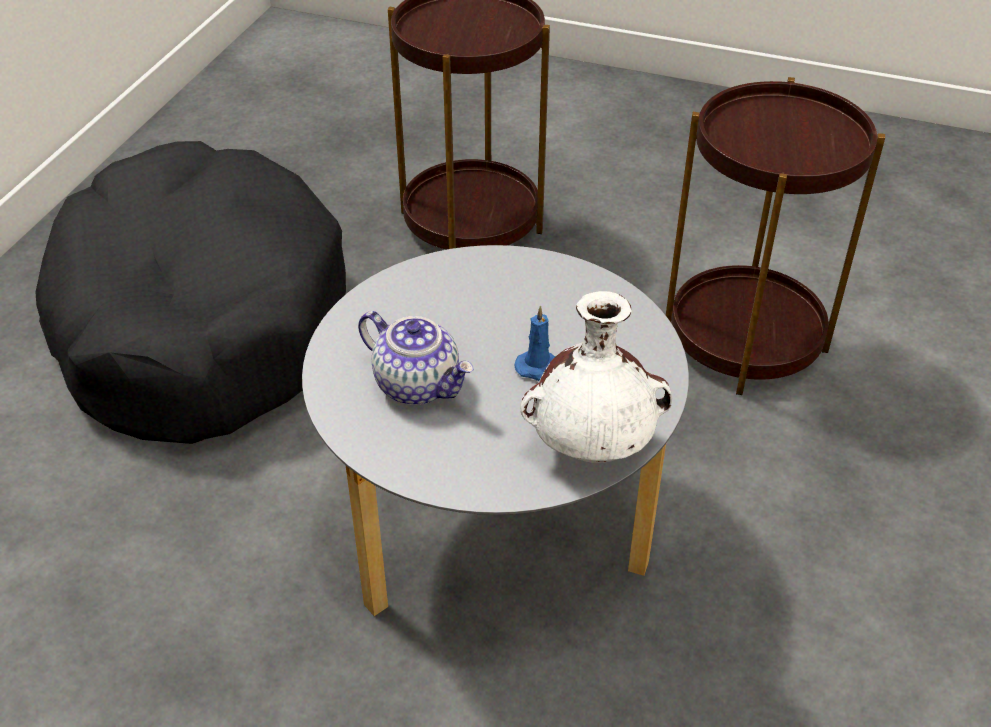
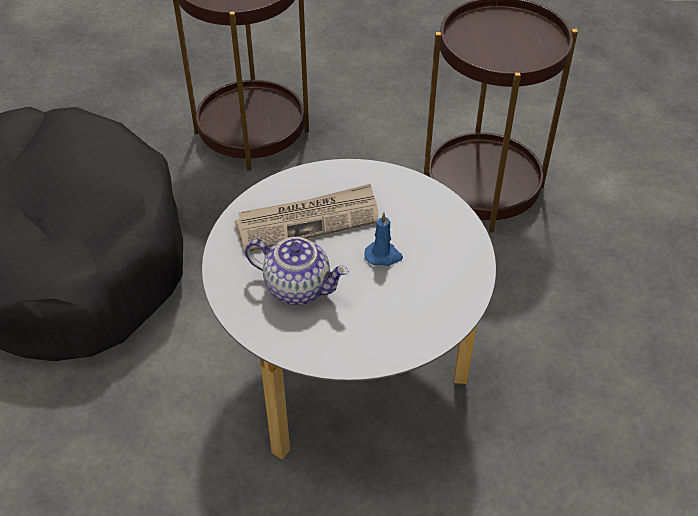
camera: 15 degrees left, 5 degrees up
white vase [520,291,672,463] -> none
none -> newspaper [235,184,378,253]

